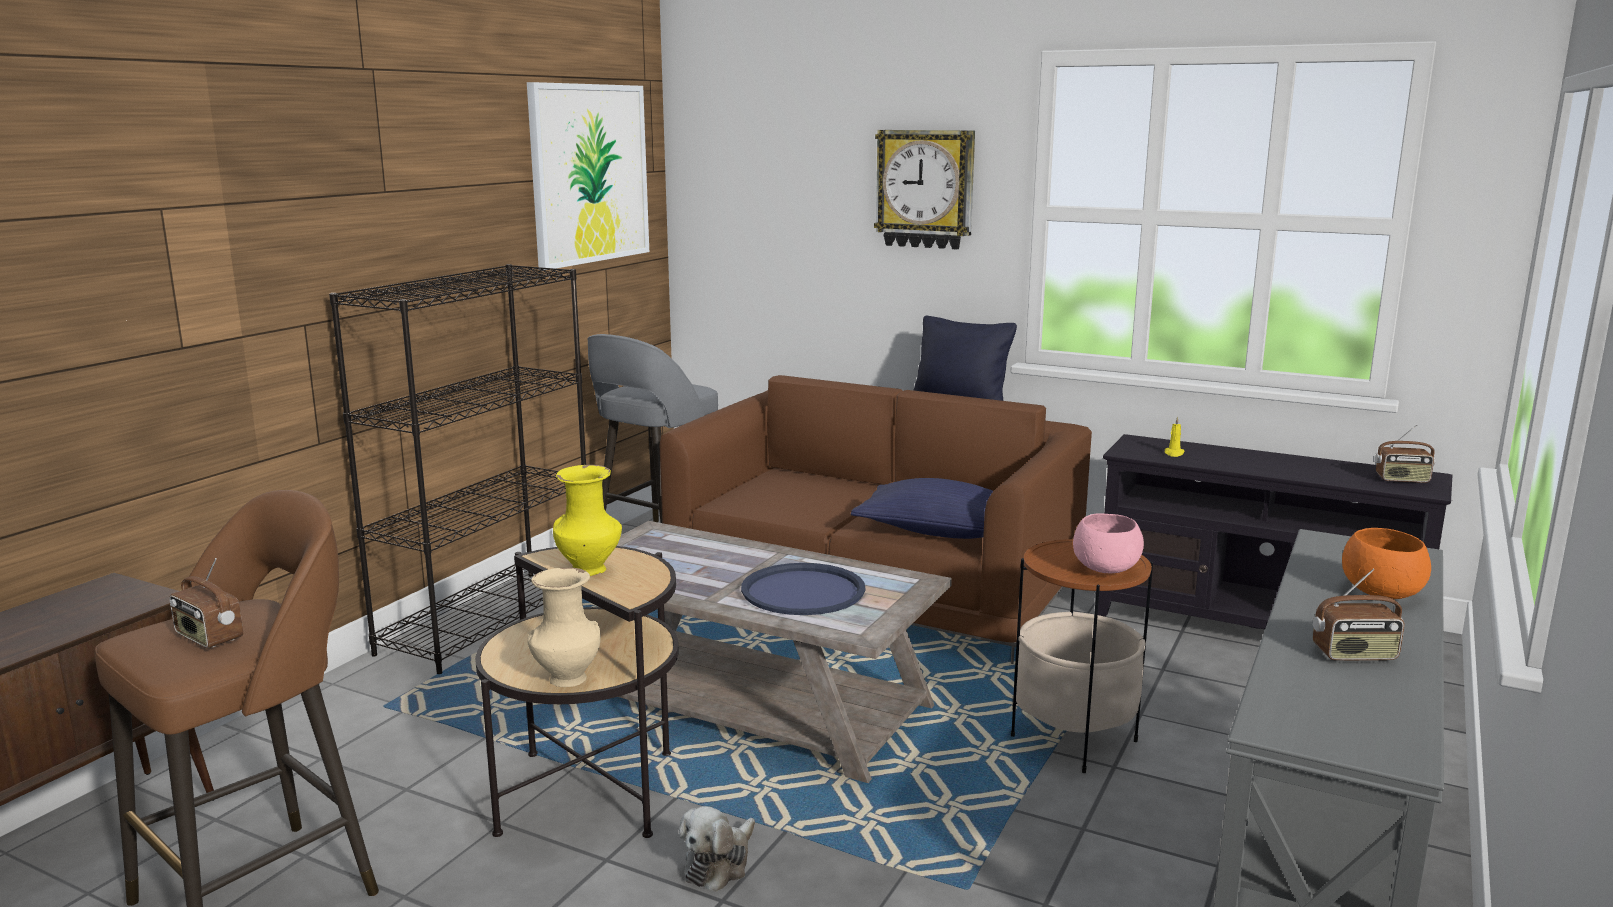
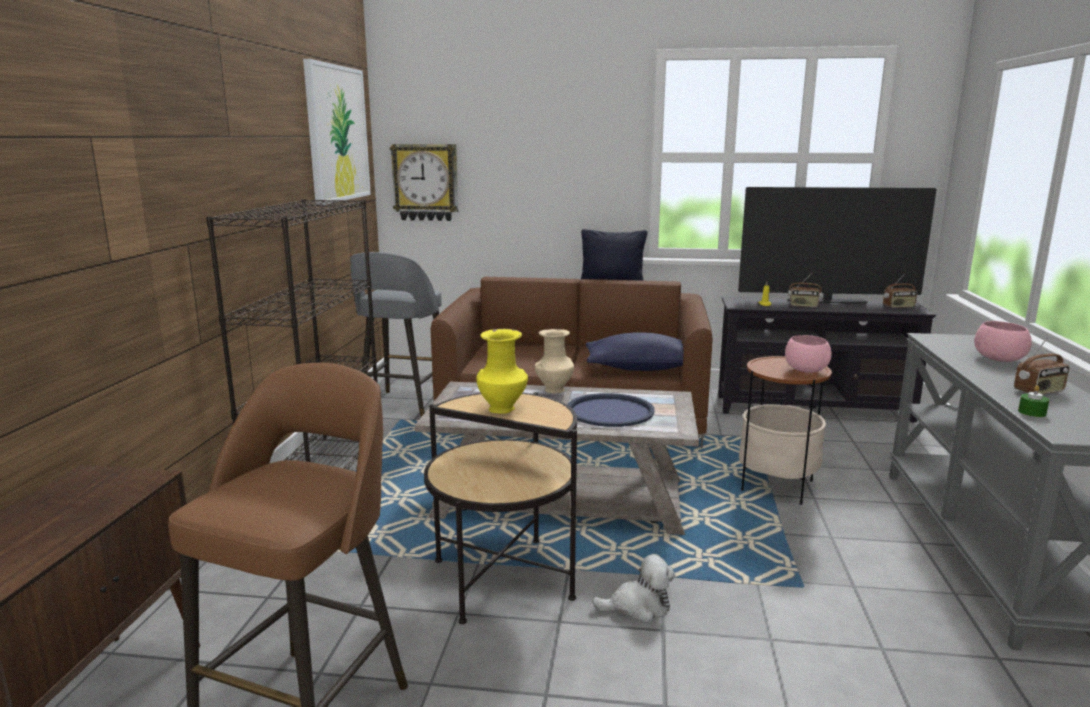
camera: 20 degrees left, 0 degrees up
radio [170,558,243,648] -> radio moved to [788,273,822,308]
beige vase [528,568,601,687] -> beige vase moved to [535,329,574,393]
plush toy [679,806,755,892] -> plush toy turned 105 degrees counterclockwise [592,554,675,622]
wall clock [874,130,975,250] -> wall clock moved to [390,144,458,221]
orange bowl [1342,528,1431,599] -> pink bowl [974,321,1032,362]
none -> television [738,187,937,304]
none -> green candle [1018,385,1049,417]

